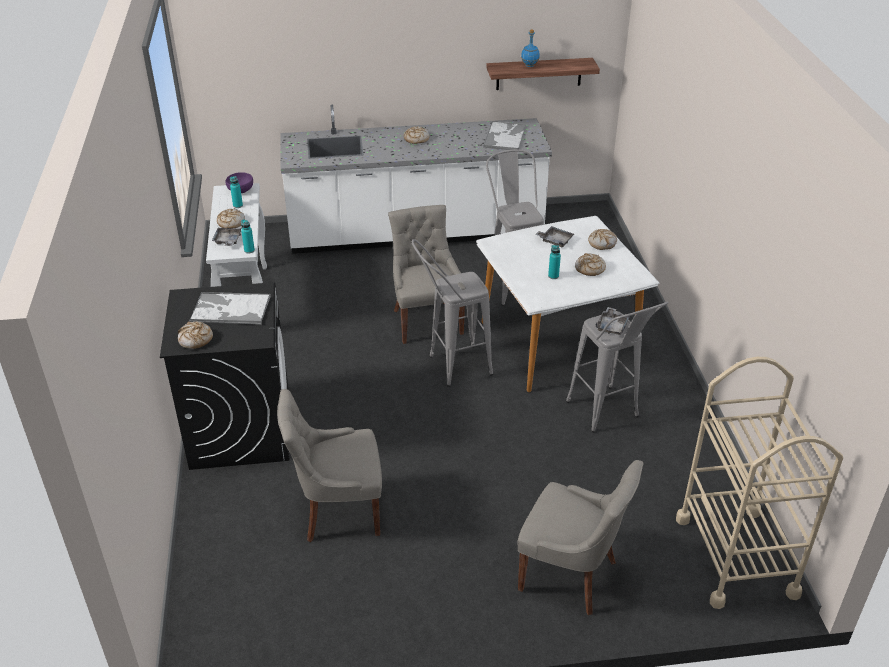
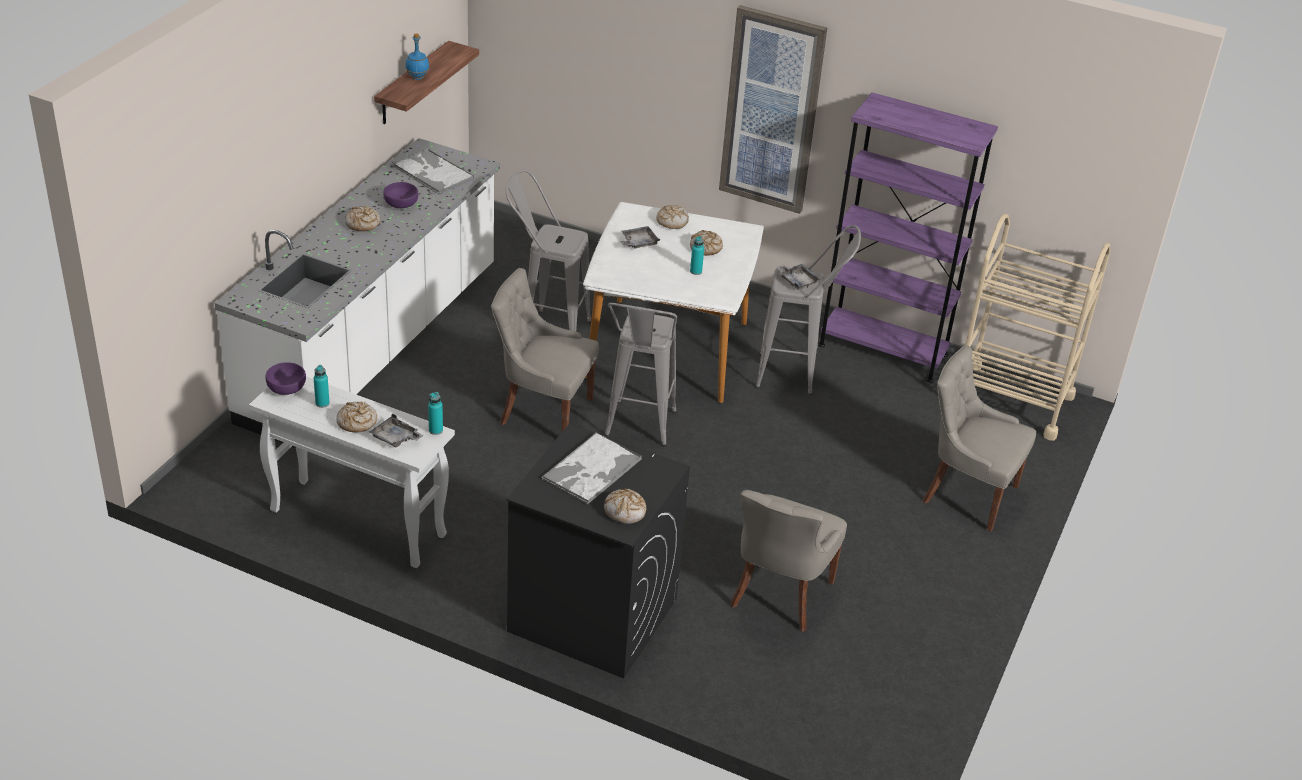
camera: 60 degrees left, 0 degrees up
grey chair [517,460,643,615] -> grey chair turned 120 degrees counterclockwise [923,345,1036,532]
none -> purple bowl [383,182,418,208]
none -> picture [719,5,827,214]
none -> purple bookcase [818,92,998,382]

